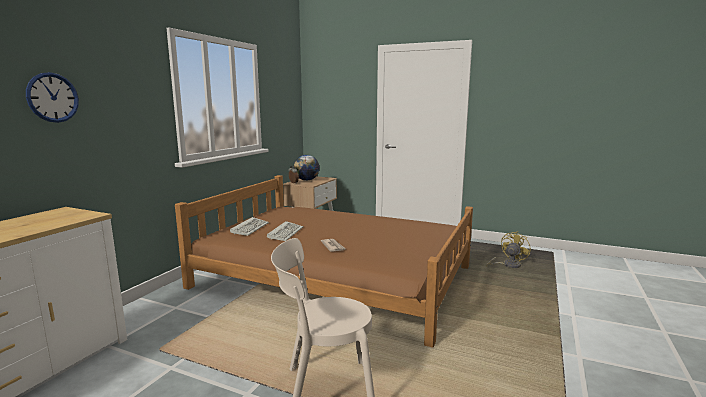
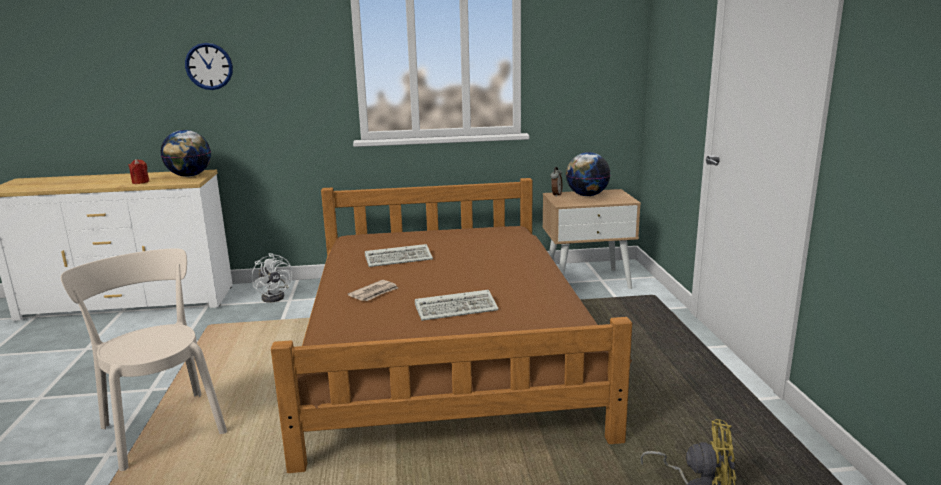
camera: 60 degrees right, 5 degrees up
keyboard [230,217,269,236] -> keyboard moved to [415,290,499,321]
none -> red candle [128,159,149,184]
none -> globe [161,130,211,177]
none -> white fan [252,253,292,303]

